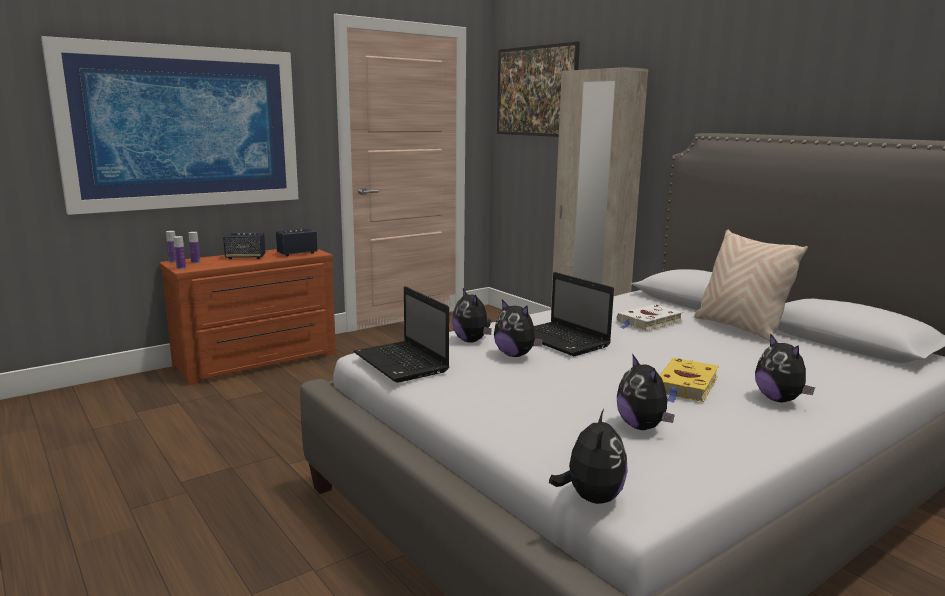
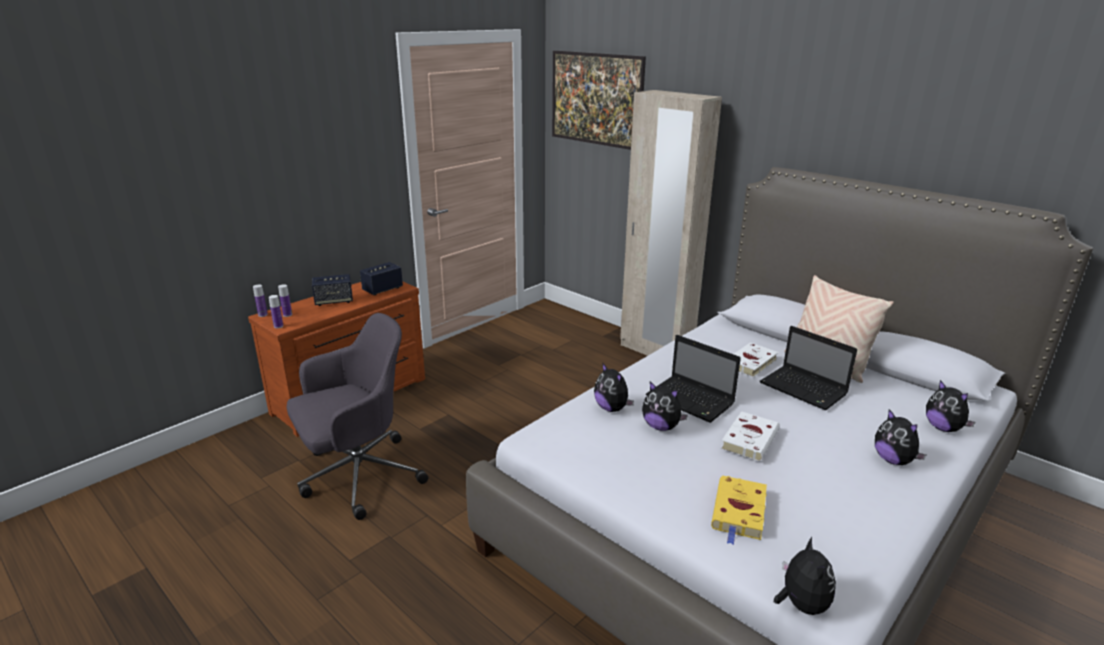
camera: 10 degrees left, 10 degrees up
picture [41,36,299,215] -> none
laptop [354,286,449,383] -> laptop moved to [759,326,857,410]
plush toy [617,354,675,430] -> plush toy moved to [926,380,976,432]
yellow book [660,358,719,403] -> yellow book moved to [711,476,767,545]
none -> grey office chair [287,313,428,520]
none -> white book [721,411,780,461]

